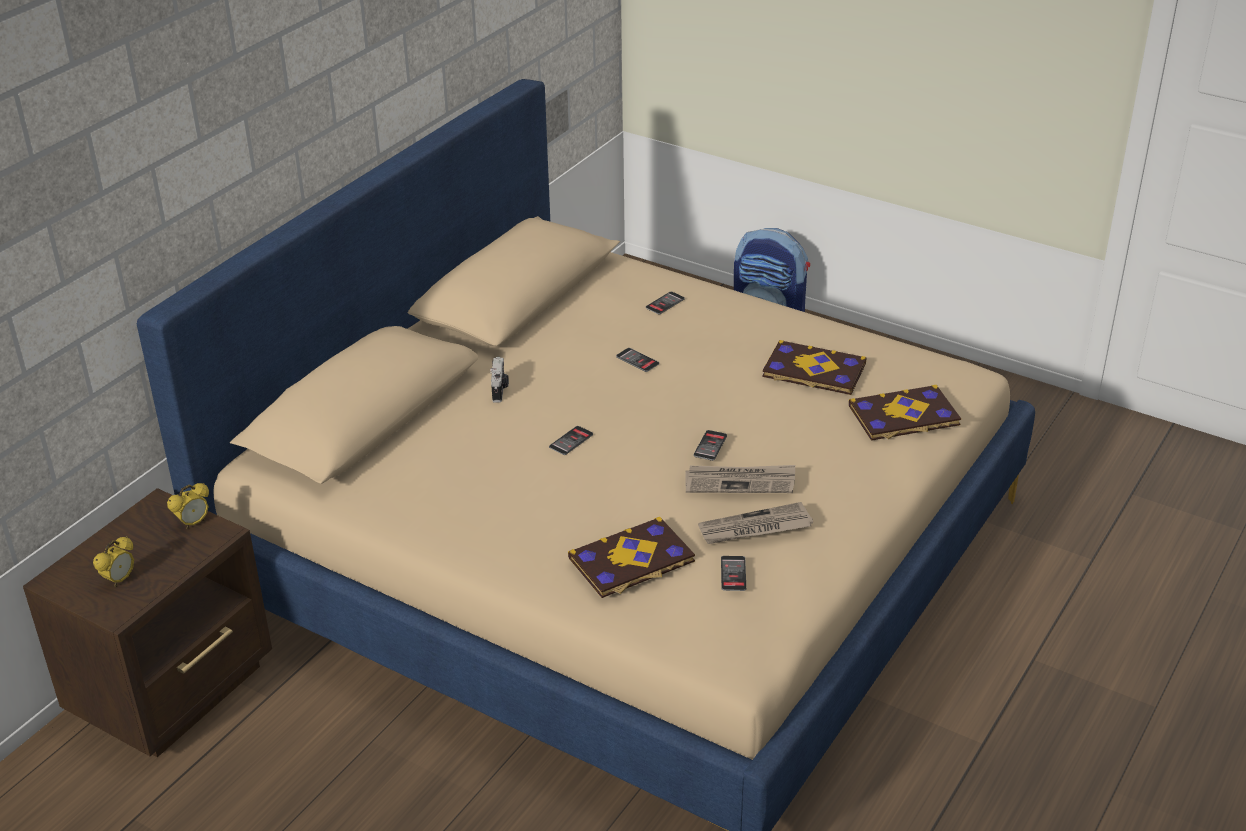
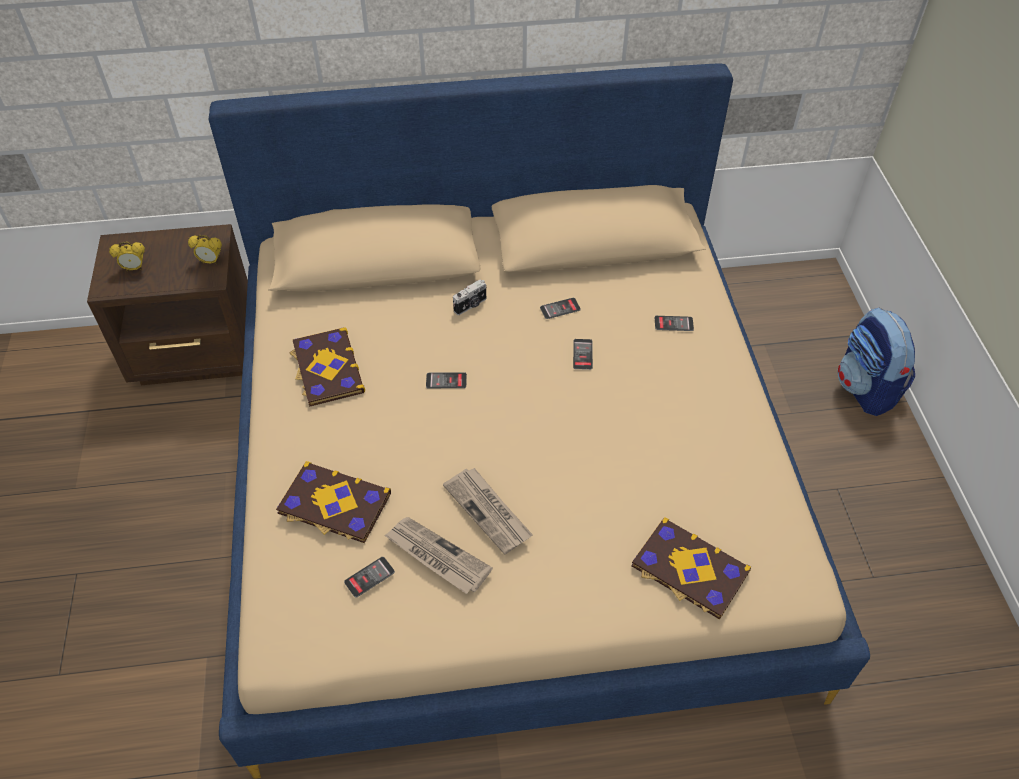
camera: 50 degrees right, 15 degrees up
phone [693,430,727,461] -> phone moved to [540,298,581,319]
book [762,340,866,395] -> book moved to [289,327,365,407]

